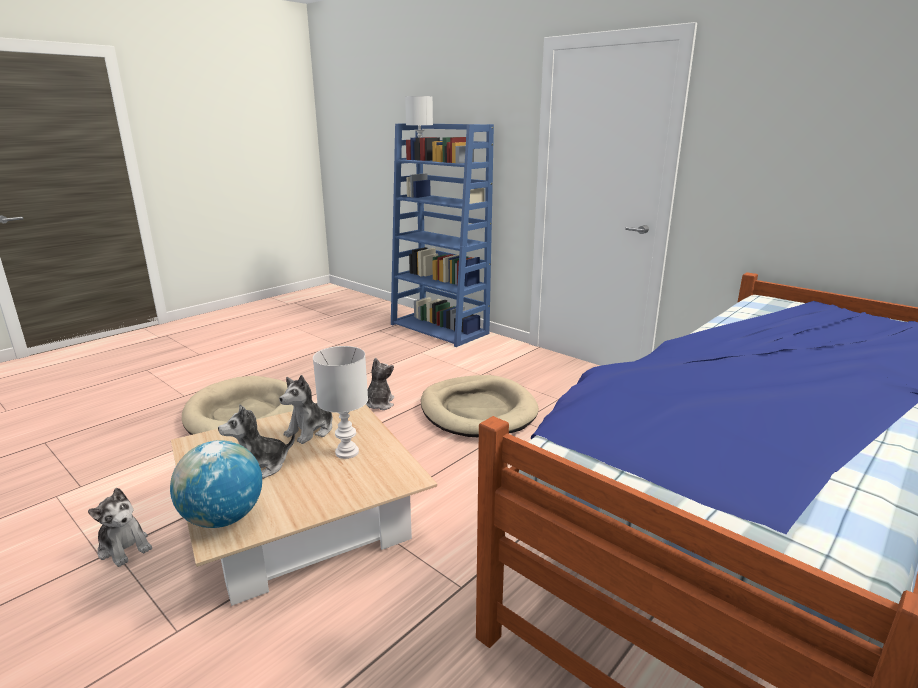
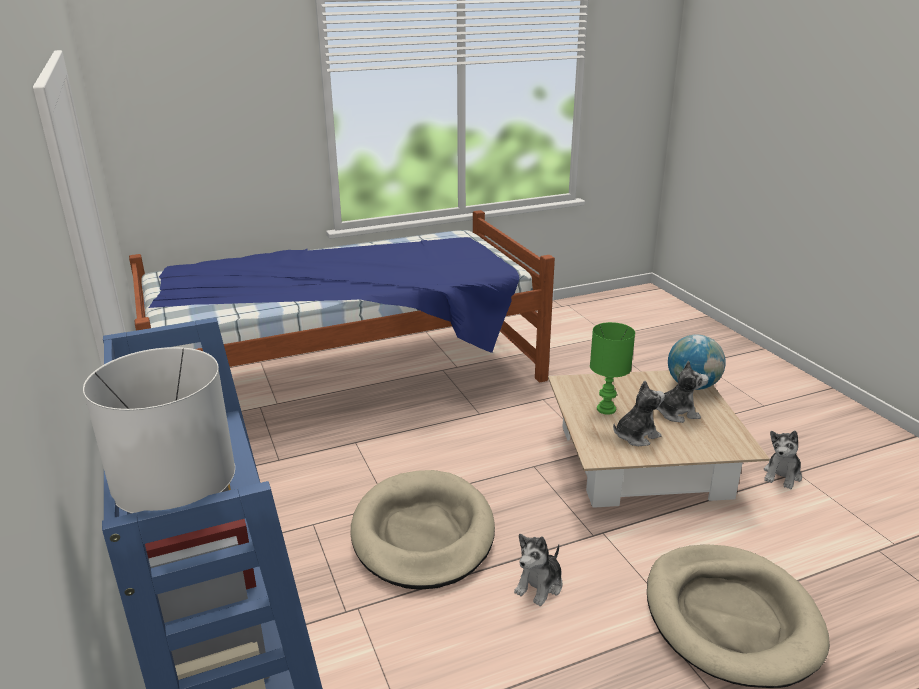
camera: 155 degrees left, 5 degrees up
plush toy [88,488,152,567] -> plush toy turned 120 degrees counterclockwise [764,431,802,489]
white table lamp [313,346,368,459] -> green table lamp [590,322,635,415]

